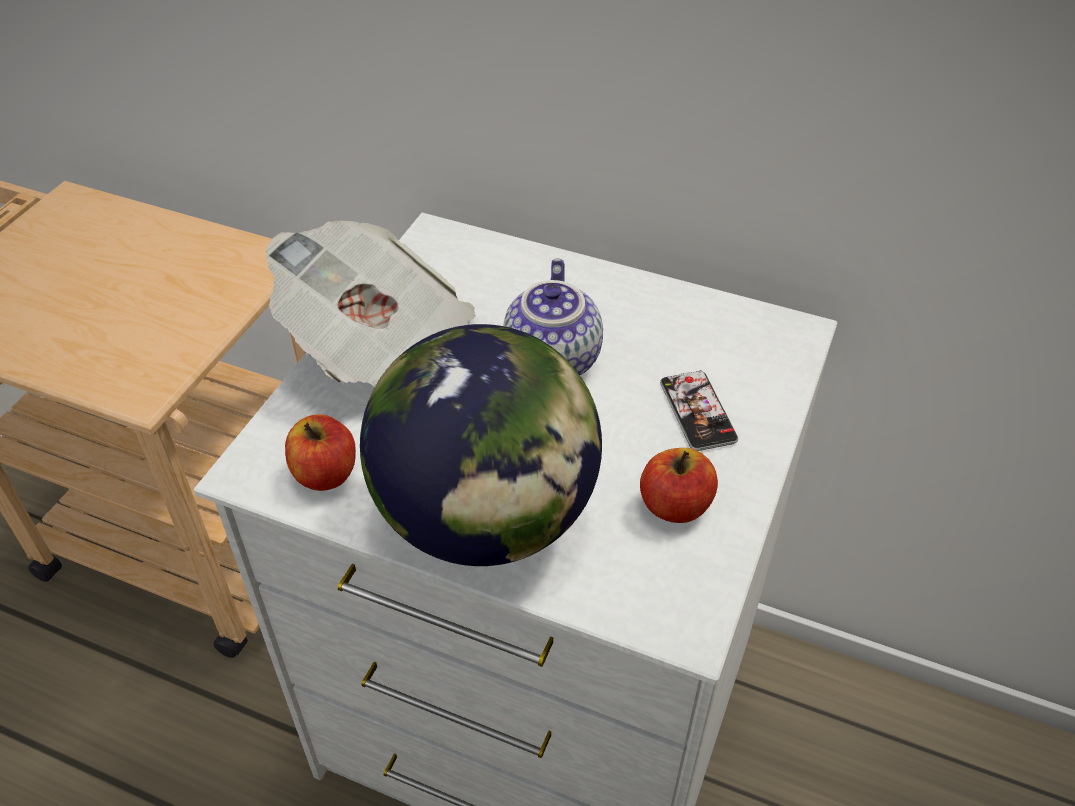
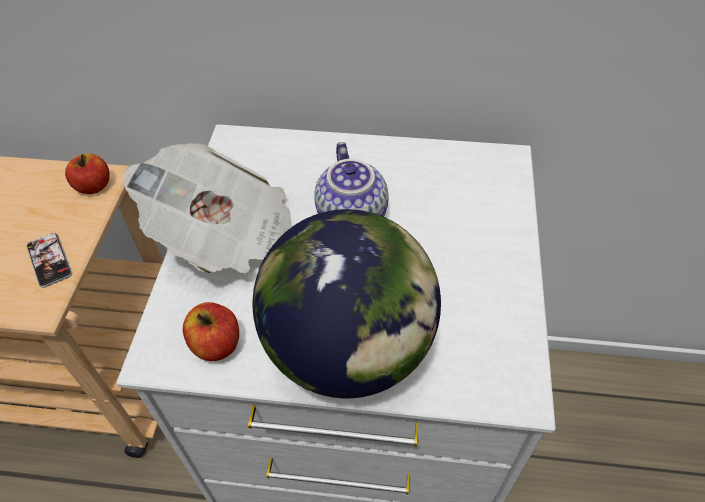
camera: 15 degrees left, 5 degrees up
apple [640,448,718,523] -> apple moved to [65,153,110,194]
phone [660,370,738,451] -> phone moved to [27,233,72,288]

